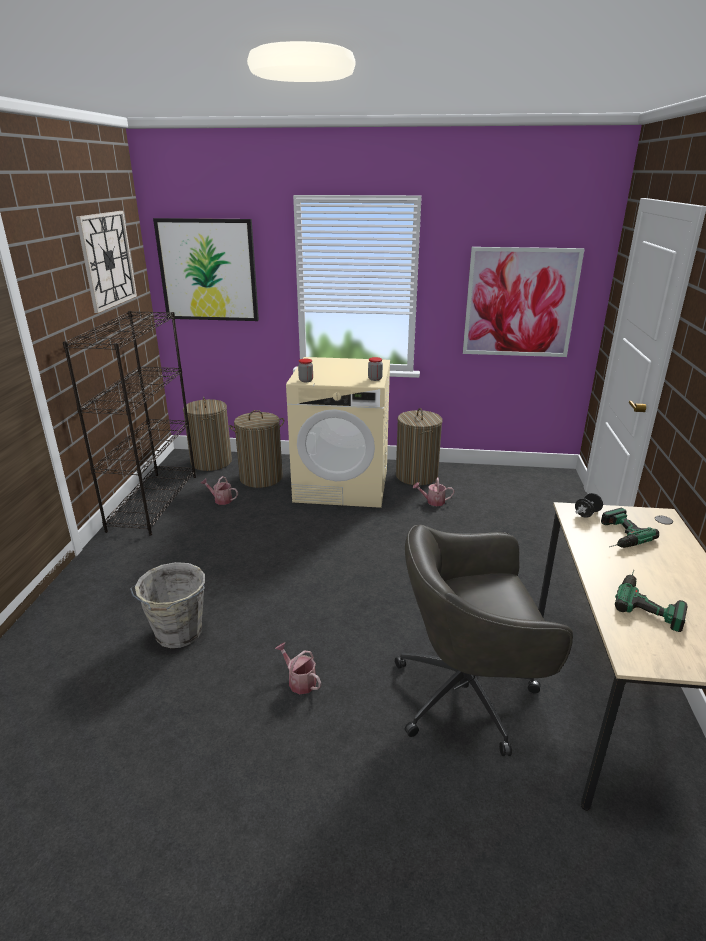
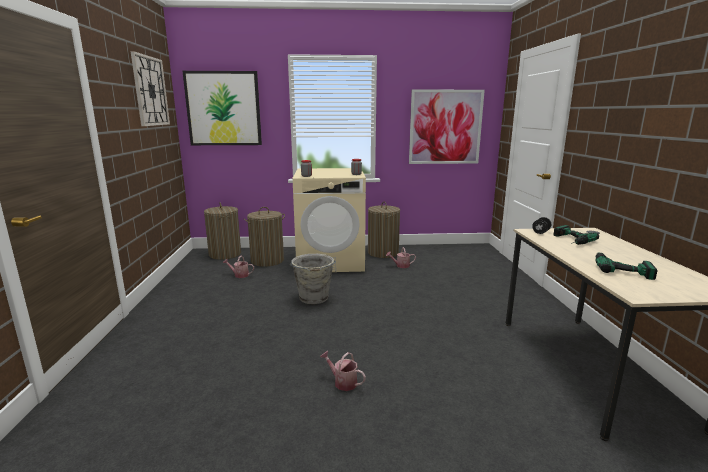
camera: 10 degrees left, 10 degrees down
black bookcase [63,311,196,536] -> none
grey bucket [130,562,205,648] -> grey bucket moved to [289,254,336,304]
grey office chair [395,525,573,756] -> none

